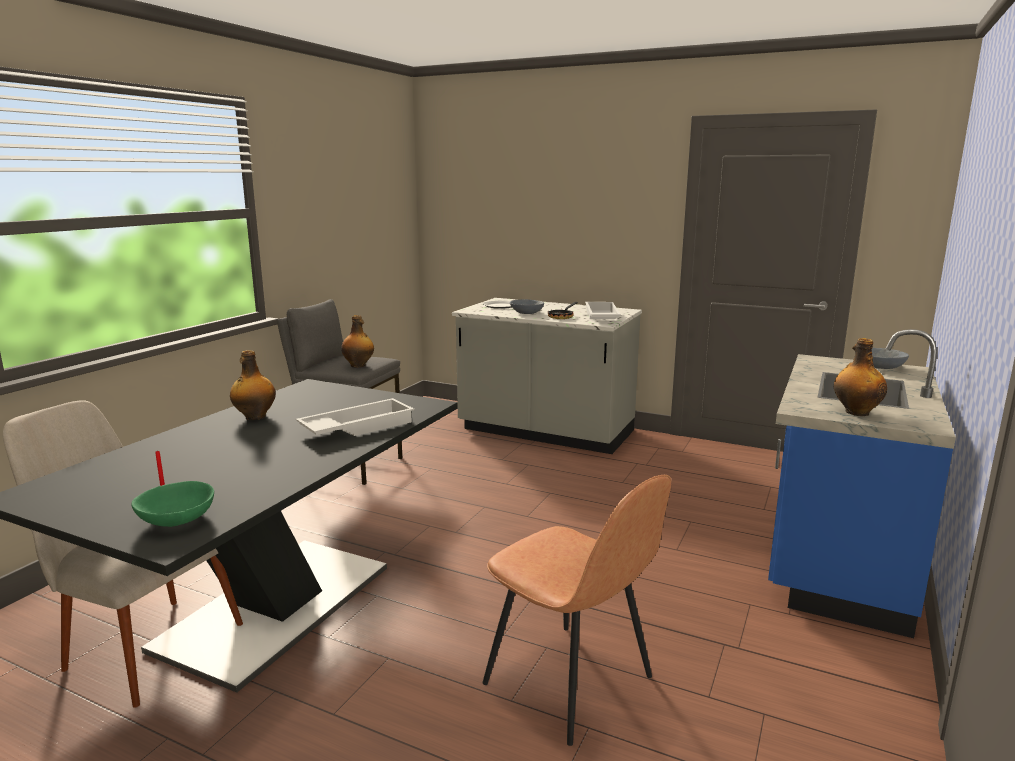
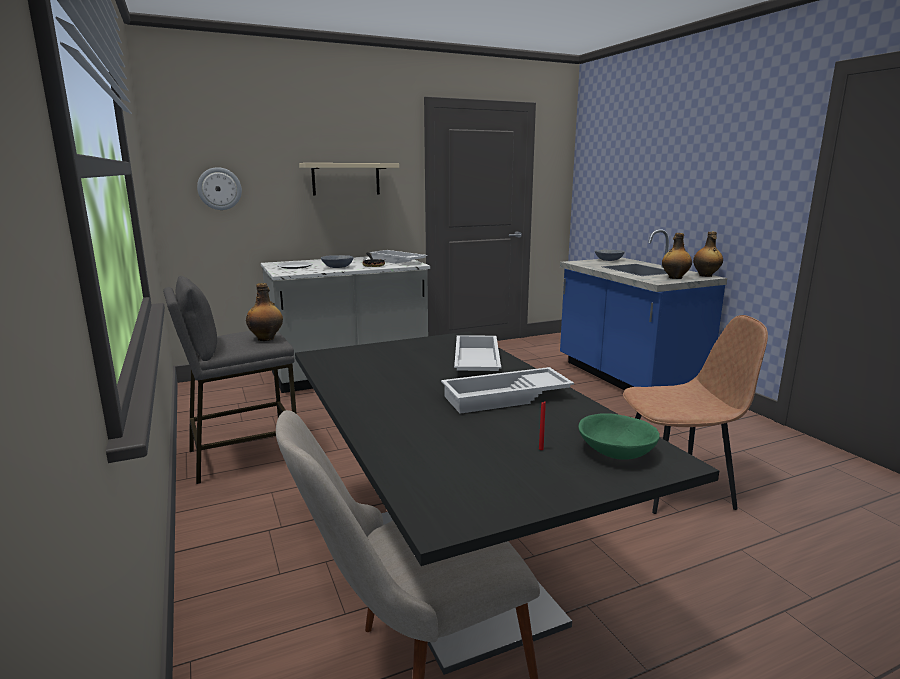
camera: 50 degrees left, 0 degrees up
bottle [230,350,276,420] -> bottle moved to [693,232,723,277]
none -> wall clock [197,167,242,210]
none -> beige shelf [299,163,399,196]
none -> white tray [441,367,574,414]

